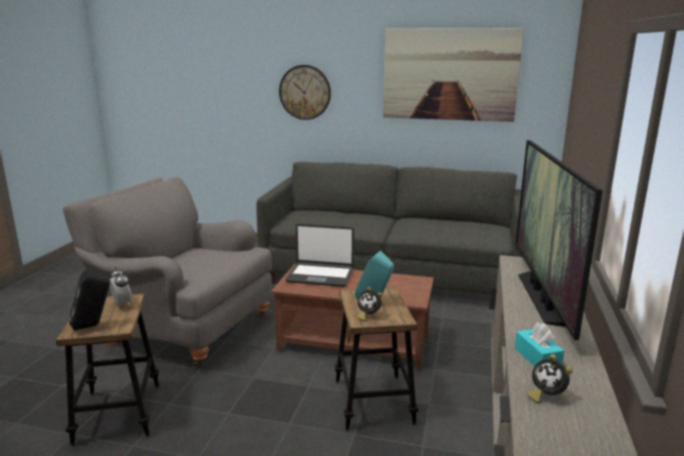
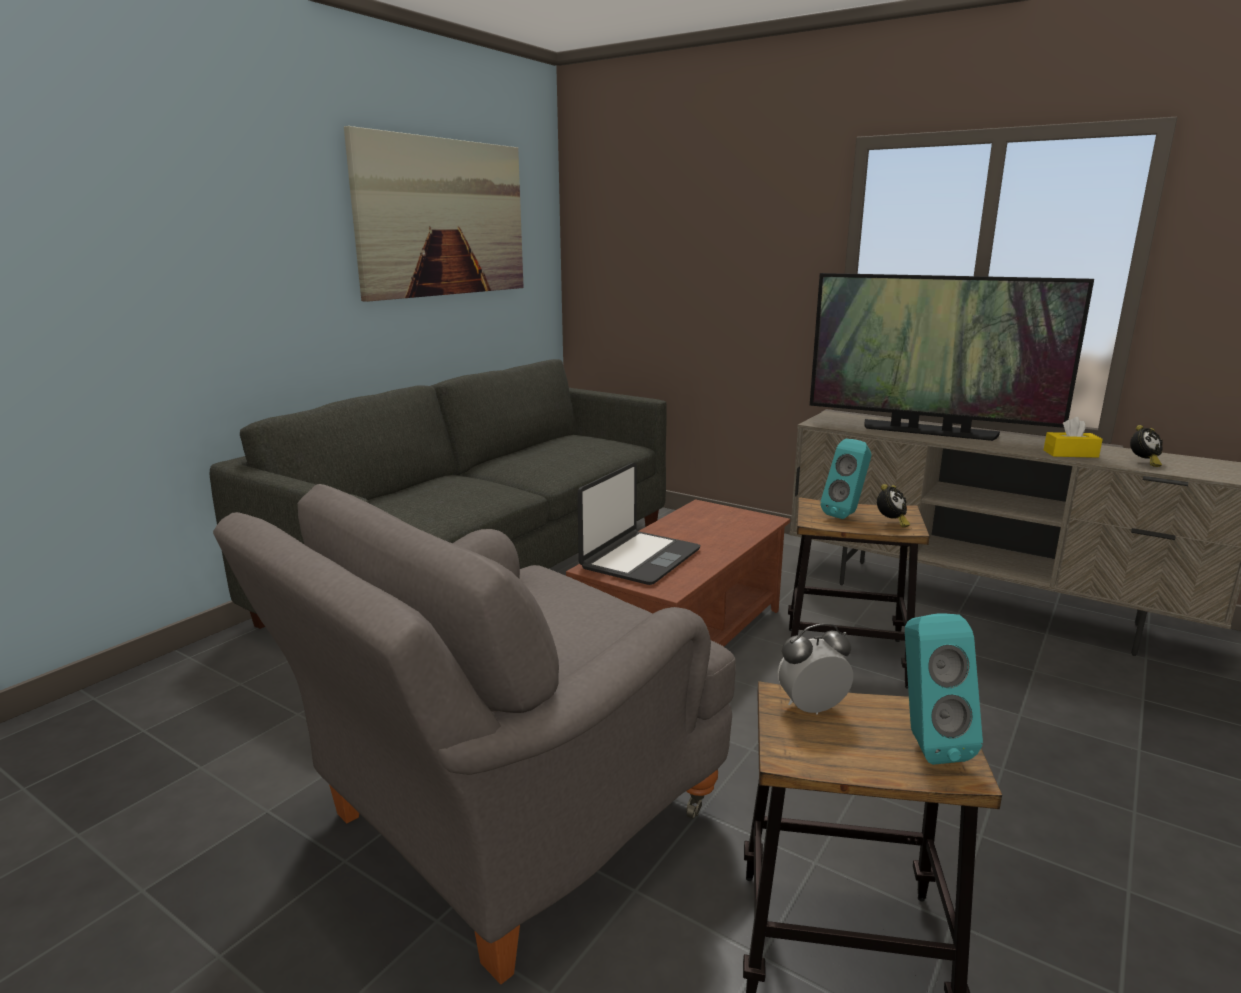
camera: 70 degrees left, 0 degrees up
black speaker [69,269,110,330] -> turquoise speaker [905,613,983,765]
wall clock [279,65,331,120] -> none
turquoise tissue box [515,322,564,366] -> yellow tissue box [1044,417,1103,458]

